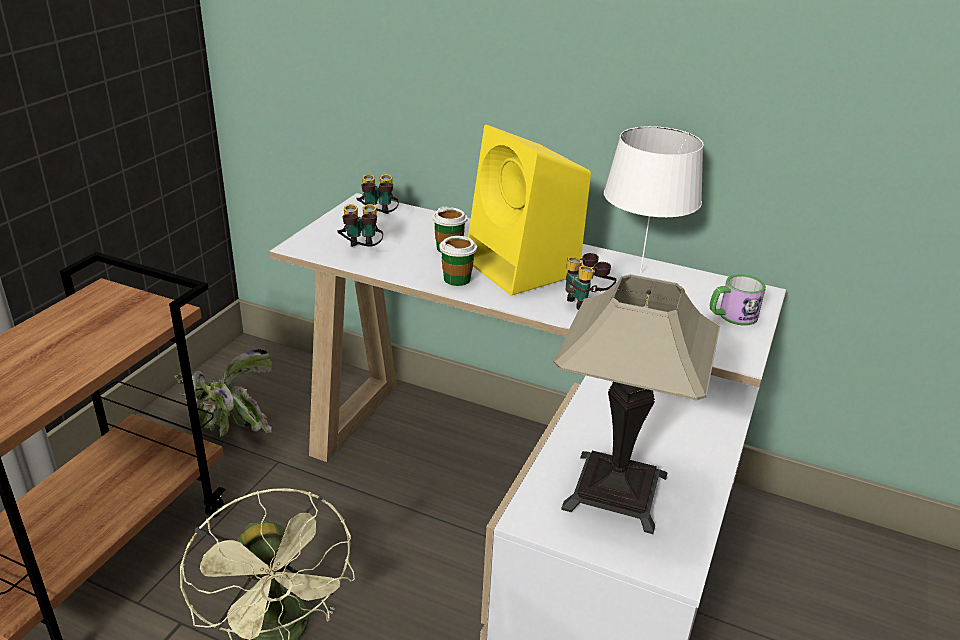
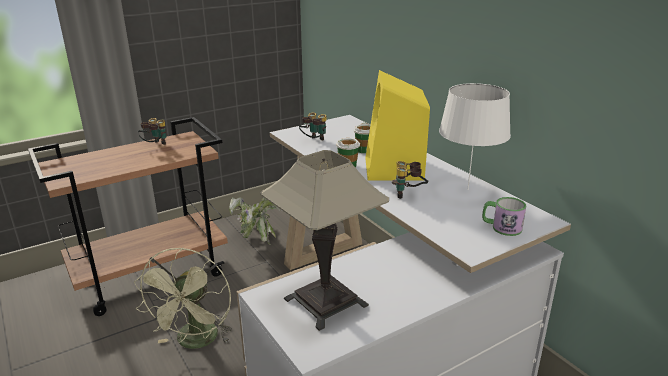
camera: 35 degrees right, 5 degrees down
binoculars [357,174,399,214] -> binoculars moved to [138,118,166,145]

